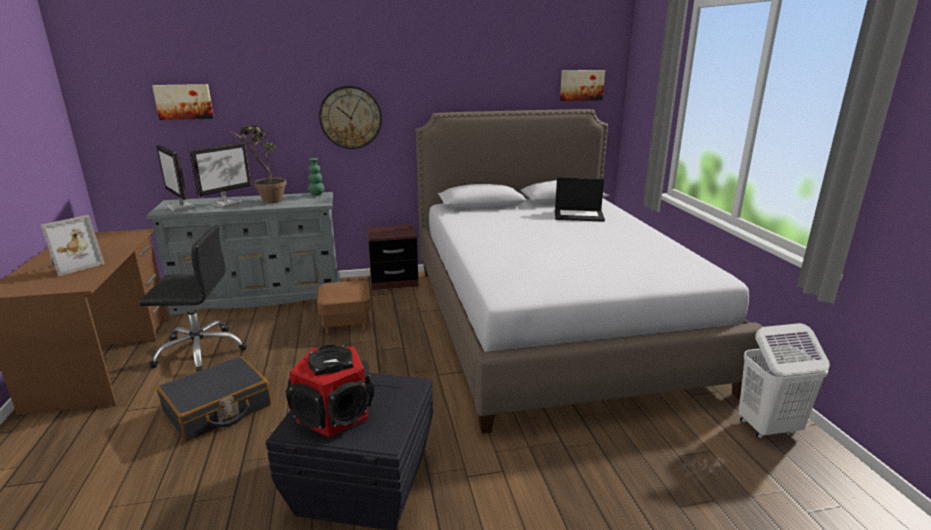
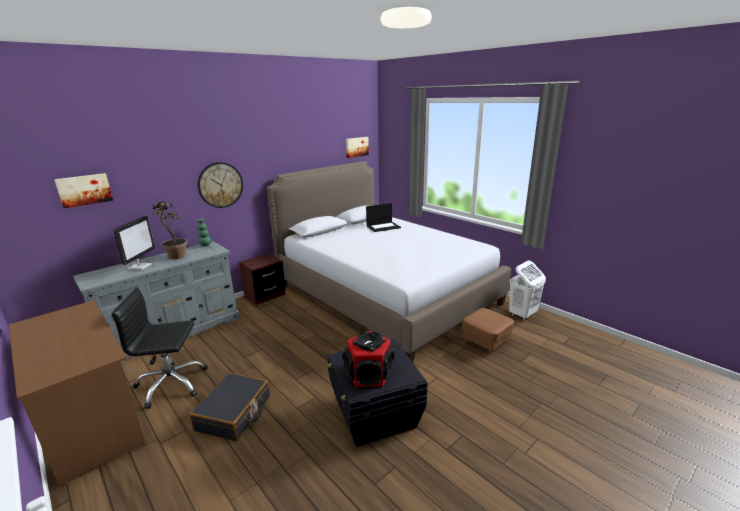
camera: 30 degrees left, 0 degrees up
picture frame [41,215,105,276] -> none
black office chair [139,225,247,372] -> black office chair turned 150 degrees counterclockwise [111,288,208,409]
monitor [156,145,195,211] -> none
brown ottoman [317,280,371,333] -> brown ottoman moved to [462,308,514,355]

